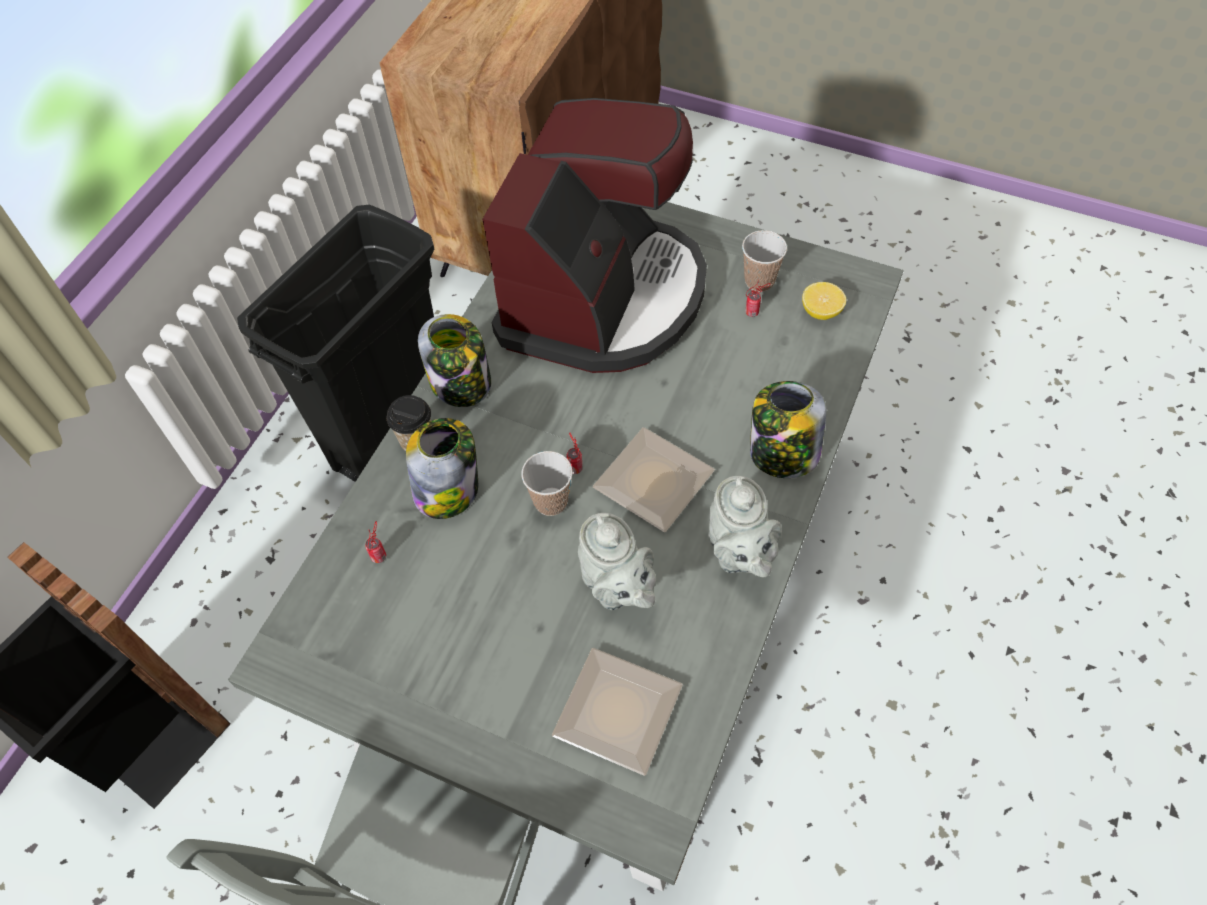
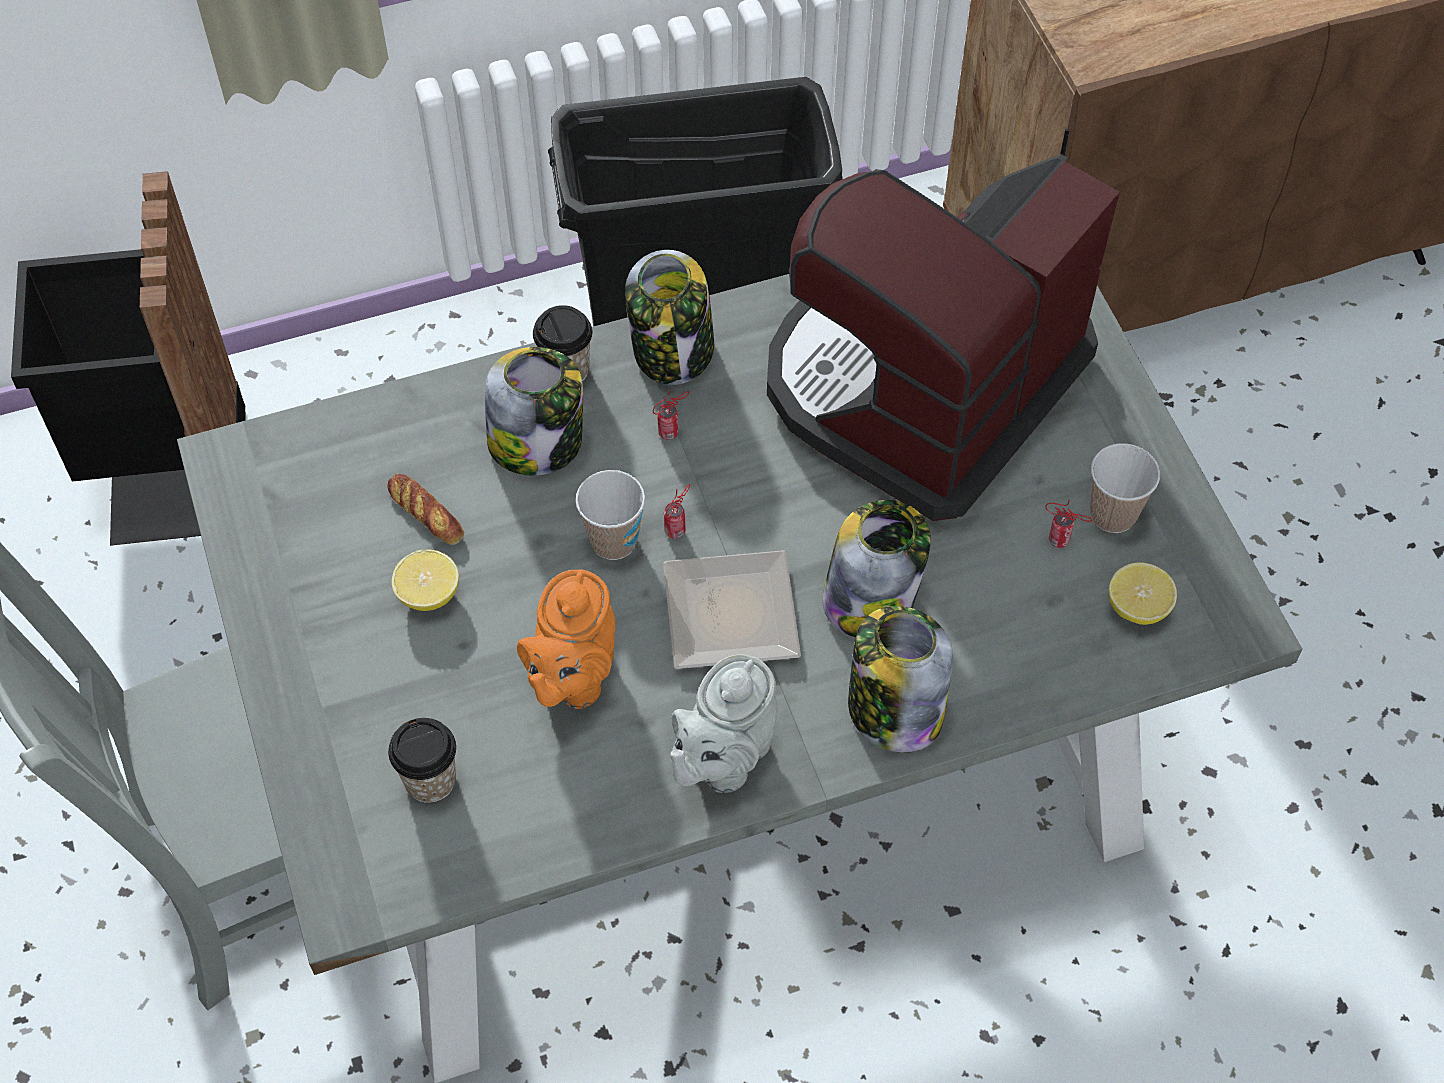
camera: 45 degrees right, 0 degrees up
can [365,521,386,563] -> can moved to [653,390,690,440]
coffee machine [482,98,707,373] -> coffee machine turned 150 degrees clockwise [767,154,1120,521]
plate [552,648,683,776] -> cup [388,718,456,803]
grey teapot [578,513,656,610] -> orange teapot [517,570,615,709]
none -> bread [387,474,464,545]
none -> lemon [392,549,459,611]
none -> jar [822,500,931,637]

